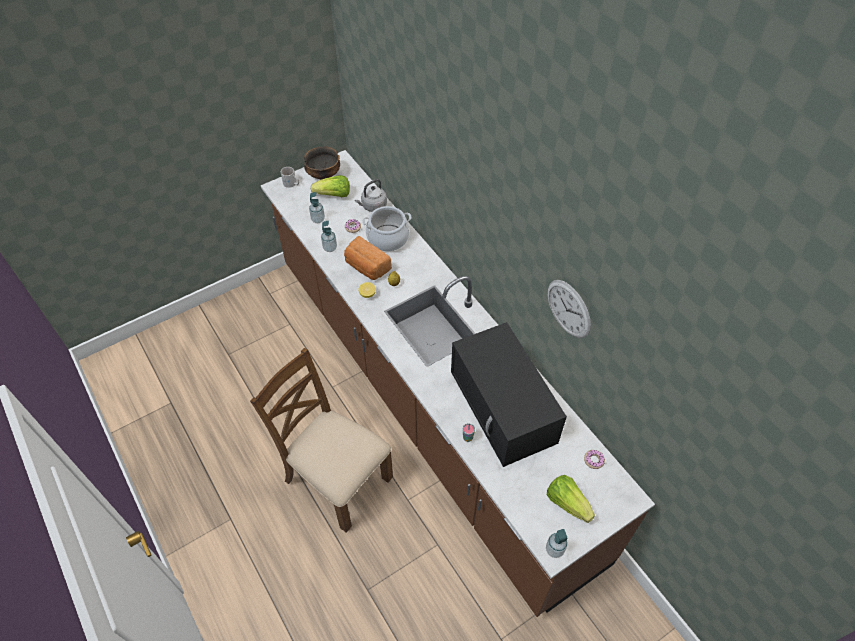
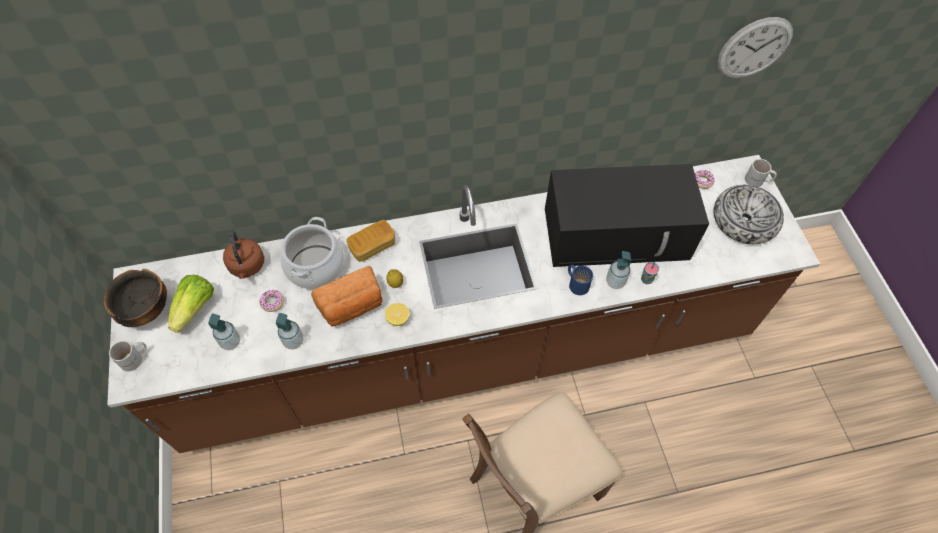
camera: 70 degrees left, 5 degrees up
grey kettle [355,179,387,212] -> brown kettle [223,232,264,279]
soap dispenser [546,529,567,558] -> soap dispenser moved to [606,251,631,289]
lettuce [547,475,595,523] -> bowl [714,185,784,244]
wall clock [548,280,591,338] -> wall clock moved to [717,17,793,78]
none -> bread [346,220,395,262]
none -> blue mug [568,265,593,295]
none -> white mug [745,159,777,187]

